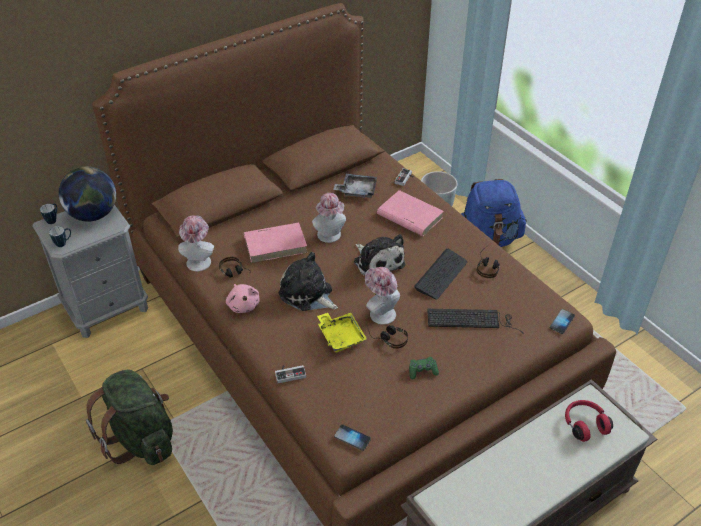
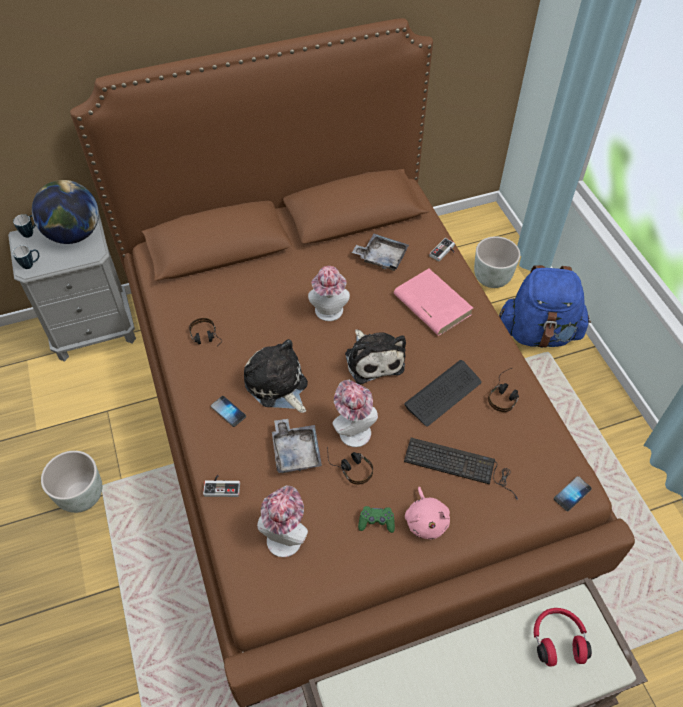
camera: 15 degrees right, 10 degrees up
green backpack [86,369,173,465] -> grey planter [41,451,102,513]
hat [178,215,214,272] -> hat moved to [257,486,308,557]
pink plush toy [226,284,260,313] -> pink plush toy moved to [405,487,450,540]
pink book [244,223,308,263] -> none
yellow tray [317,313,367,352] -> grey tray [272,419,322,473]
phone [334,424,371,451] -> phone moved to [211,396,246,427]

